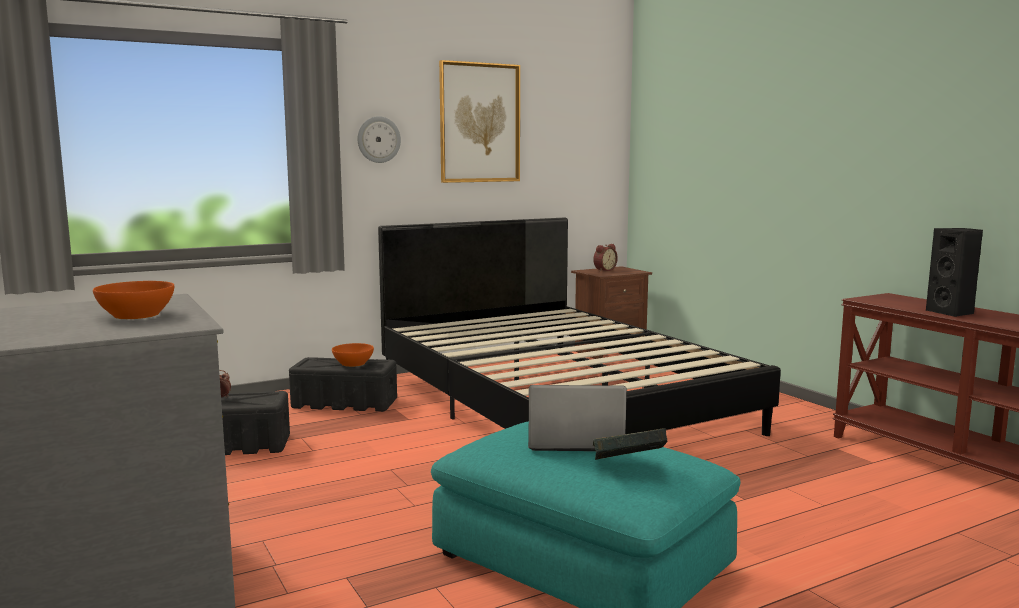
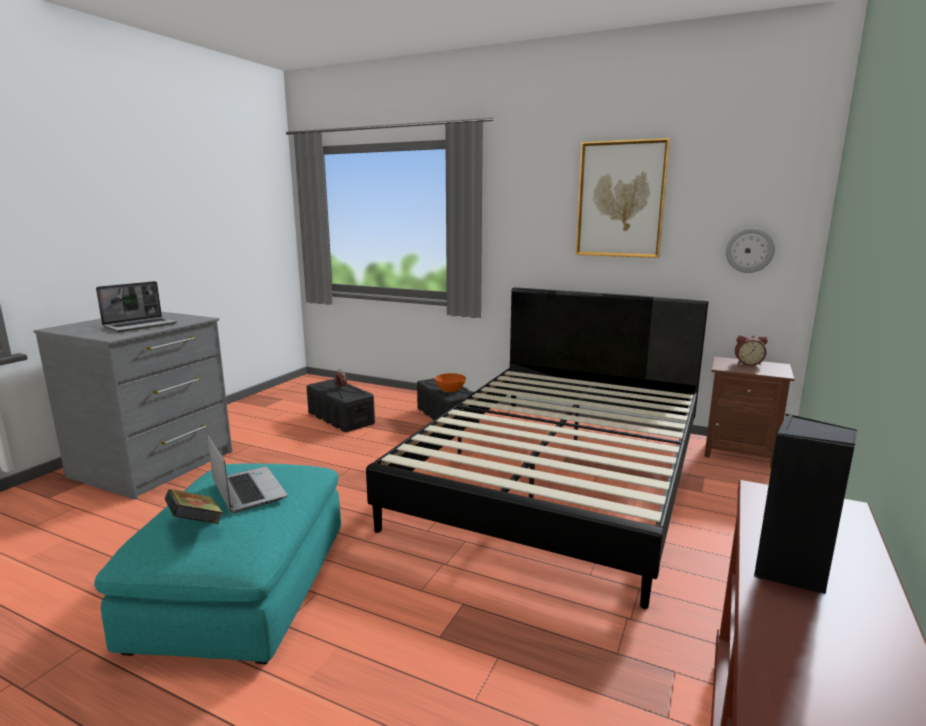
camera: 55 degrees right, 5 degrees up
orange bowl [93,281,174,319] -> laptop [96,281,178,332]
wall clock [357,116,401,163] -> wall clock moved to [726,228,775,273]

